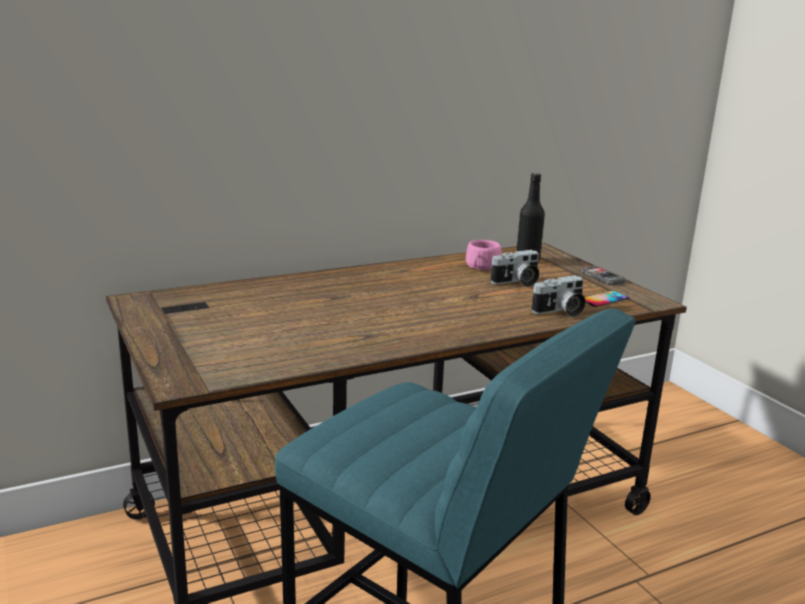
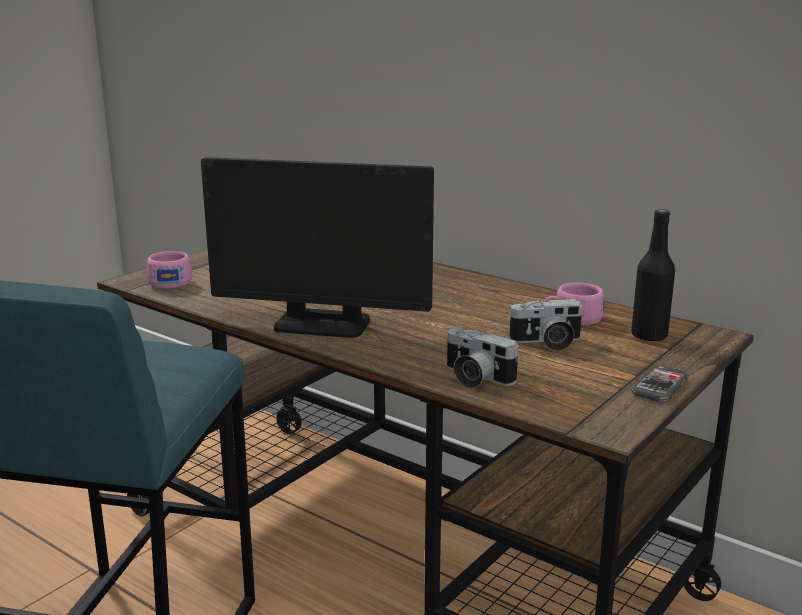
camera: 65 degrees right, 0 degrees up
camera [490,250,540,287] -> camera turned 45 degrees counterclockwise [508,299,584,351]
phone [585,290,629,307] -> none
none -> pink cup [147,251,192,289]
none -> monitor [201,157,434,338]

